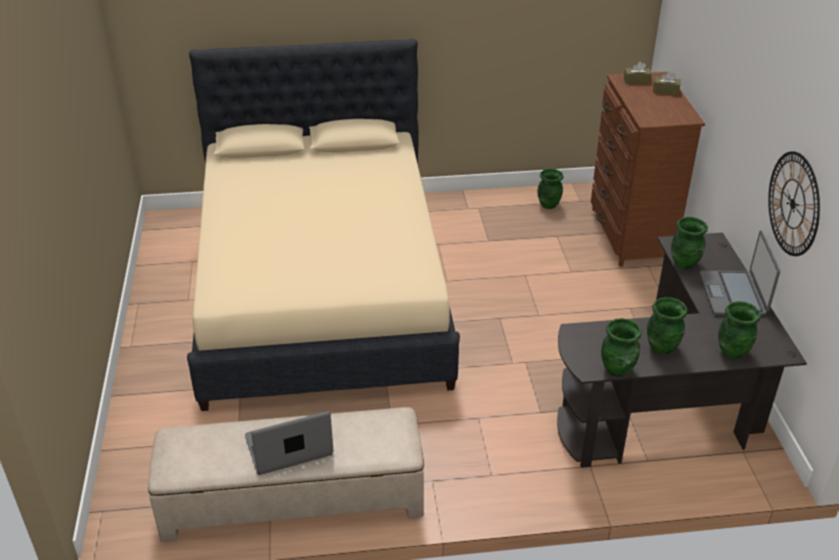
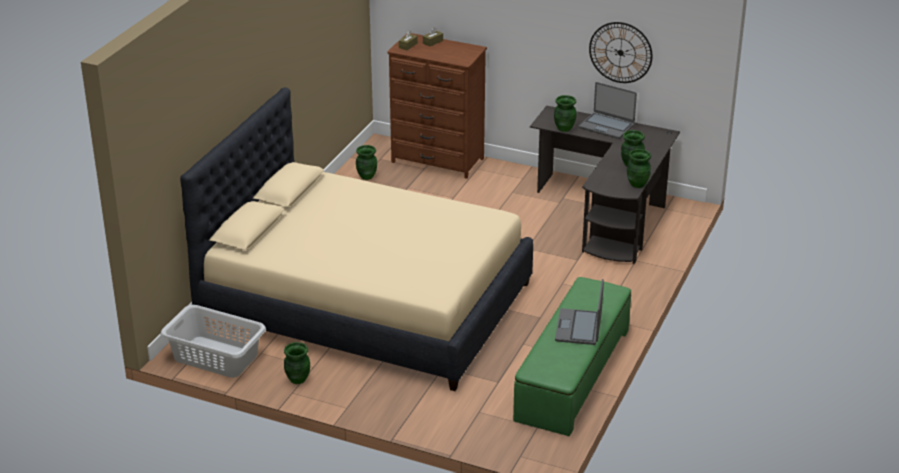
camera: 60 degrees left, 5 degrees down
beige bench [148,407,424,542] -> green bench [513,277,631,436]
green vase [718,301,761,359] -> green vase moved to [284,342,310,384]
none -> grey laundry basket [161,305,266,378]

